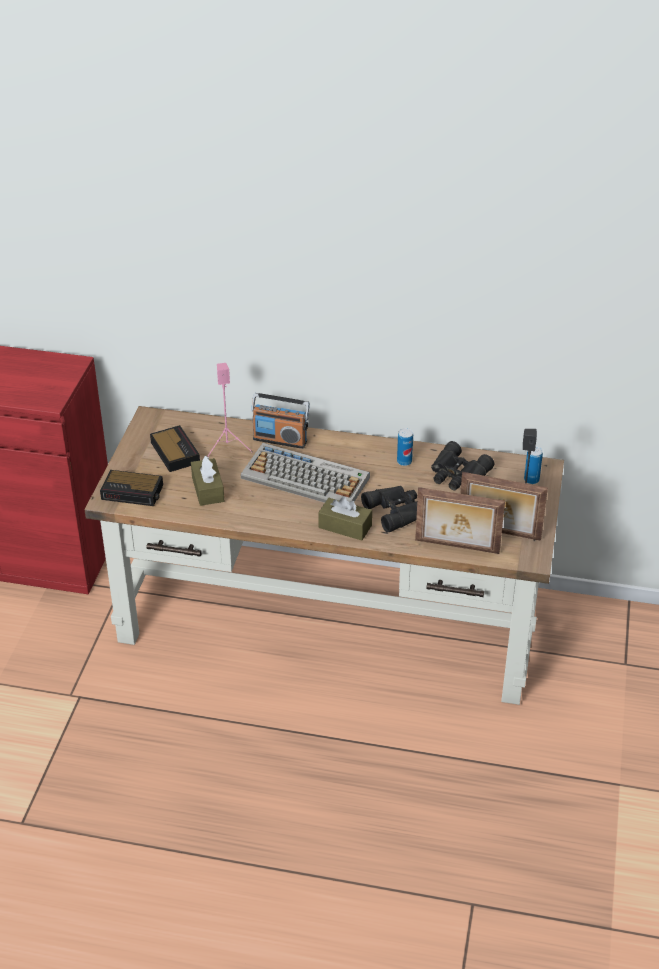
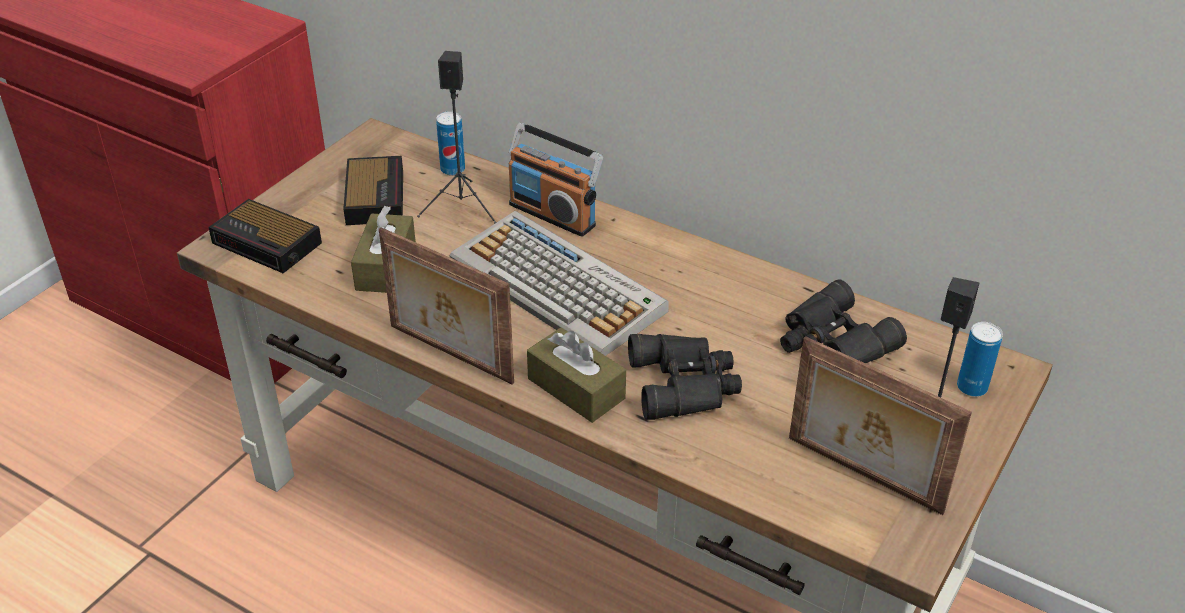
camera: 20 degrees right, 0 degrees up
pink speaker [207,363,253,457] -> black speaker [417,51,497,224]
can [397,428,413,466] -> can moved to [436,111,465,176]
picture frame [415,487,505,554] -> picture frame moved to [379,227,514,385]

